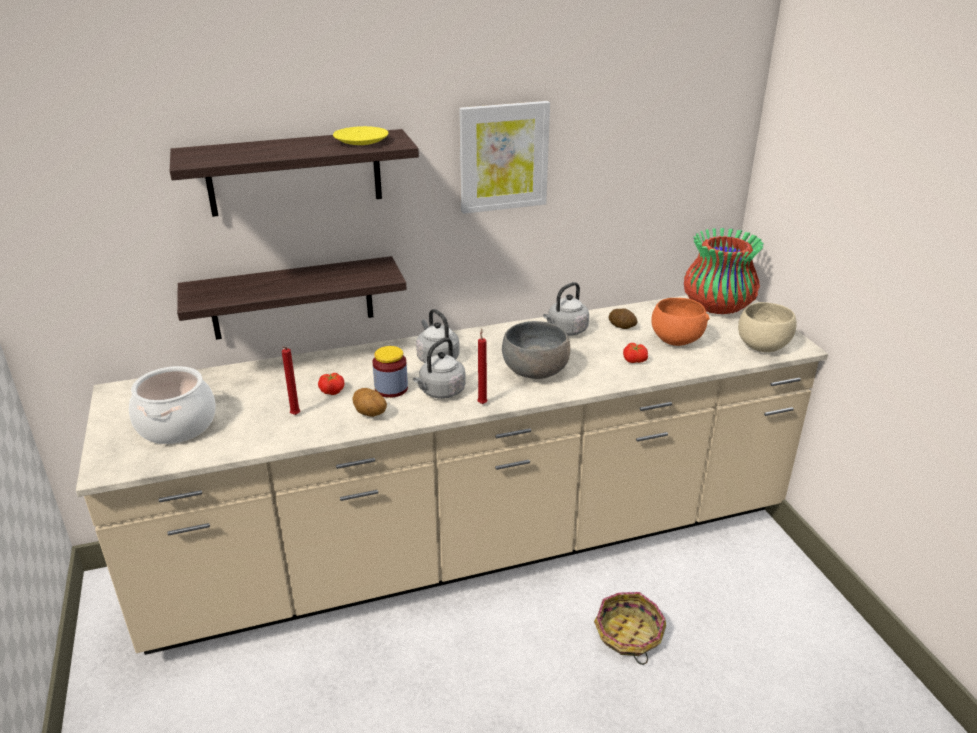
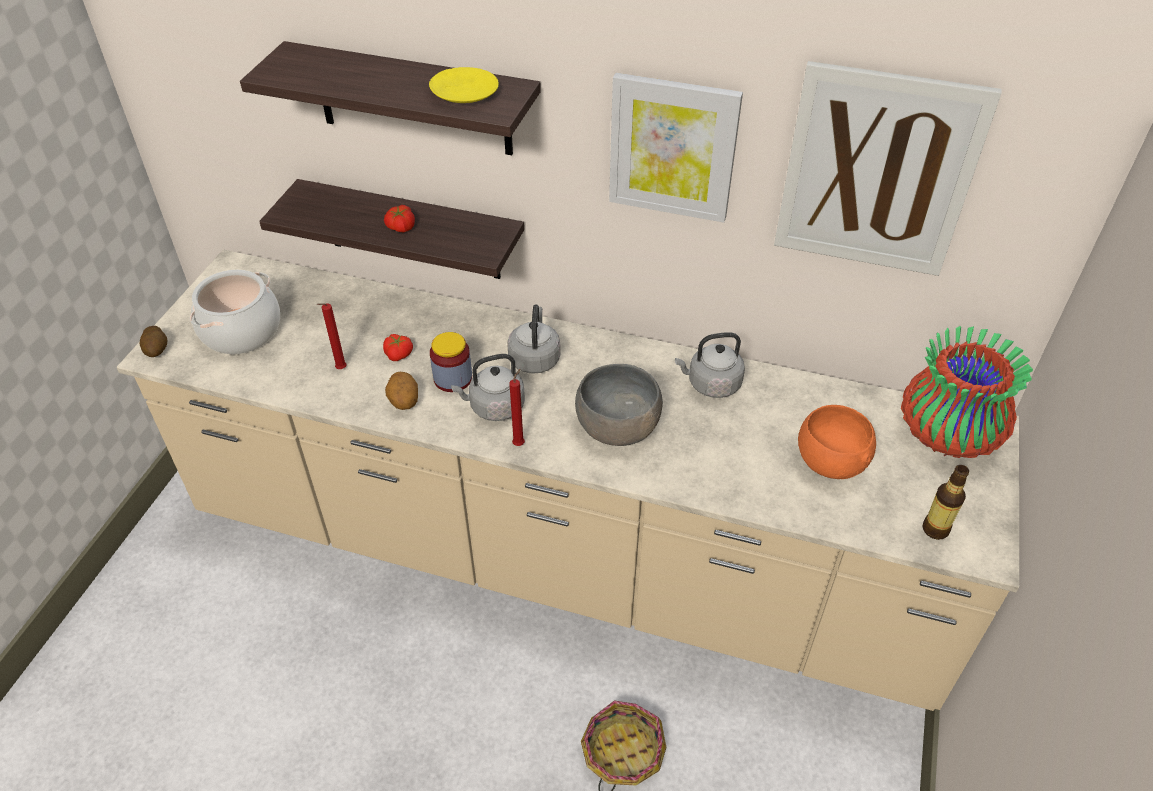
camera: 35 degrees right, 15 degrees up
potato [609,309,637,329] -> potato moved to [140,326,167,357]
tomato [623,343,648,363] -> tomato moved to [384,205,415,232]
beige bowl [738,302,797,352] -> bottle [923,465,969,540]
none -> picture [774,61,1002,276]

